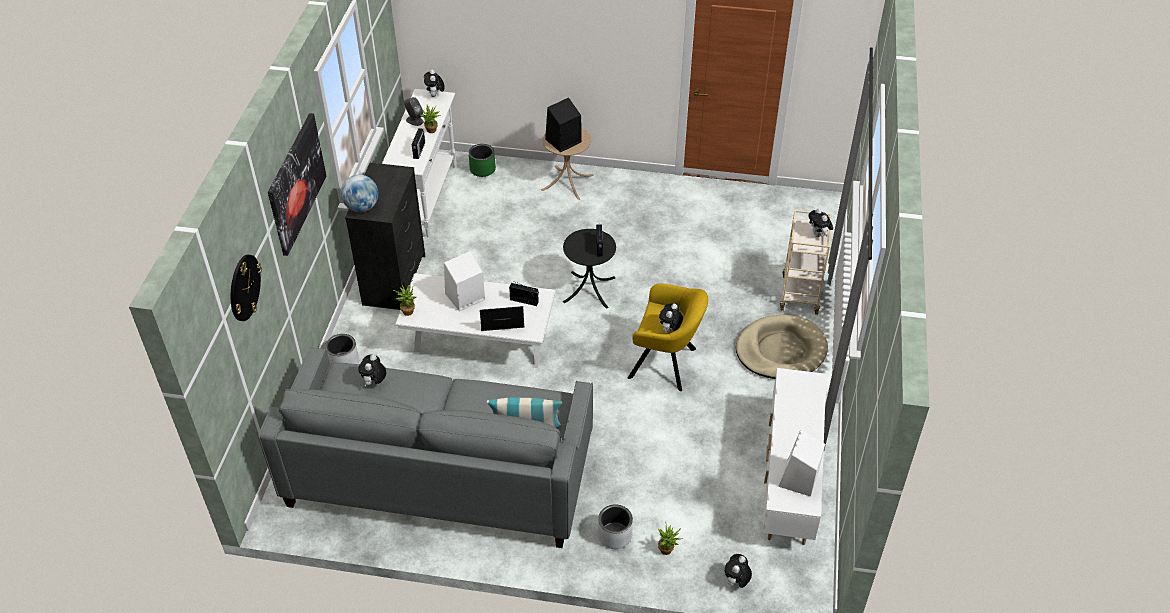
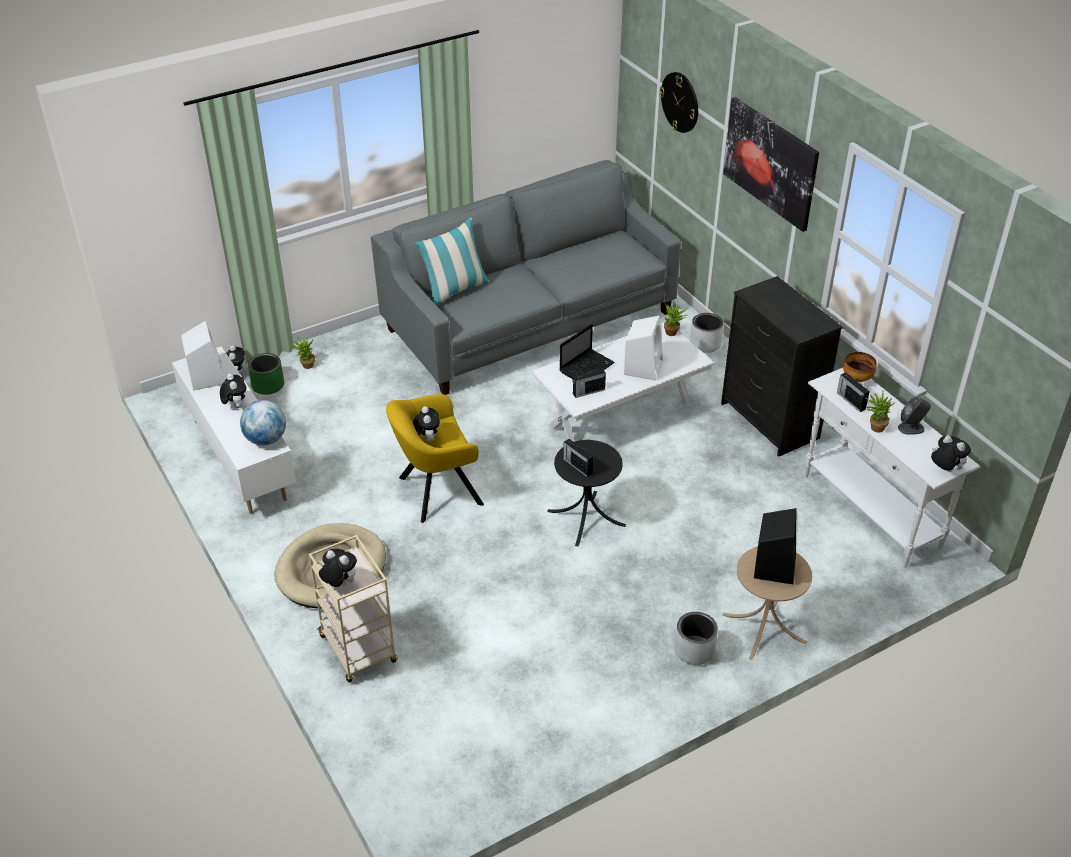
camera: 140 degrees right, 5 degrees down
globe [341,175,378,212] -> globe moved to [240,400,286,445]
plush toy [358,354,386,386] -> plush toy moved to [220,373,246,408]
green planter [469,144,496,177] -> green planter moved to [248,353,284,395]
grey planter [598,504,633,549] -> grey planter moved to [674,612,718,665]
none -> bowl [843,352,877,382]

